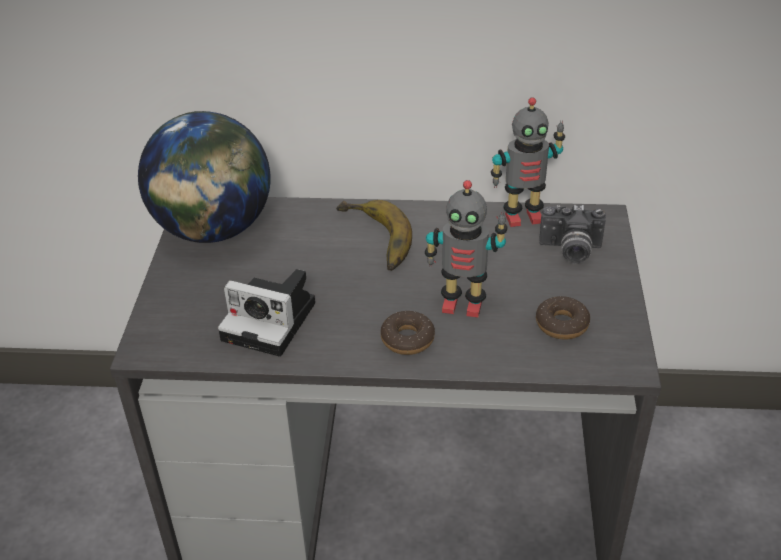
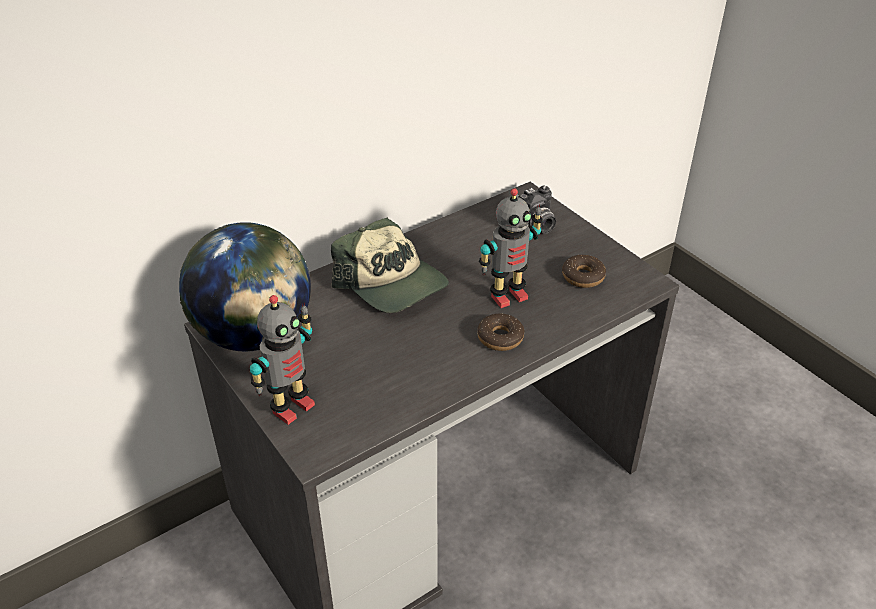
camera: 40 degrees left, 0 degrees up
camera [218,269,315,357] -> none
banana [336,200,412,271] -> cap [331,218,449,313]
toy robot [491,98,565,227] -> toy robot moved to [250,295,315,425]

